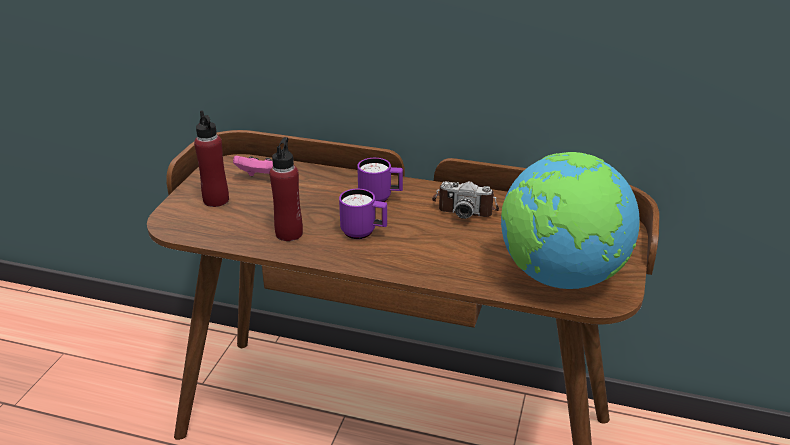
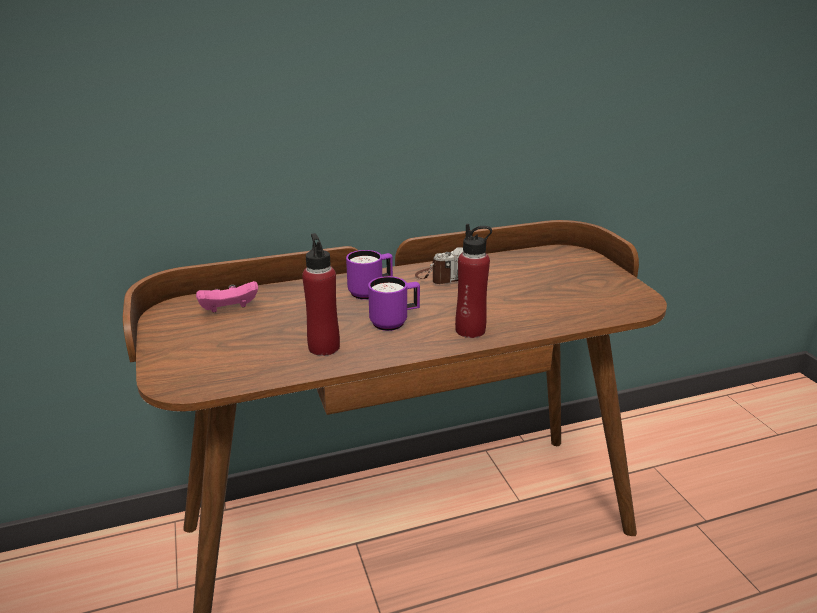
camera: 35 degrees left, 5 degrees down
red bottle [194,111,229,207] -> red bottle moved to [455,224,492,338]
globe [501,152,640,289] -> none

